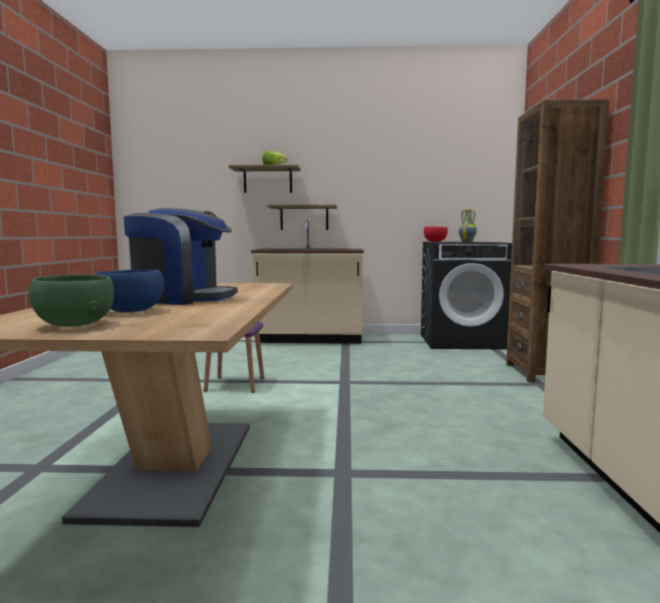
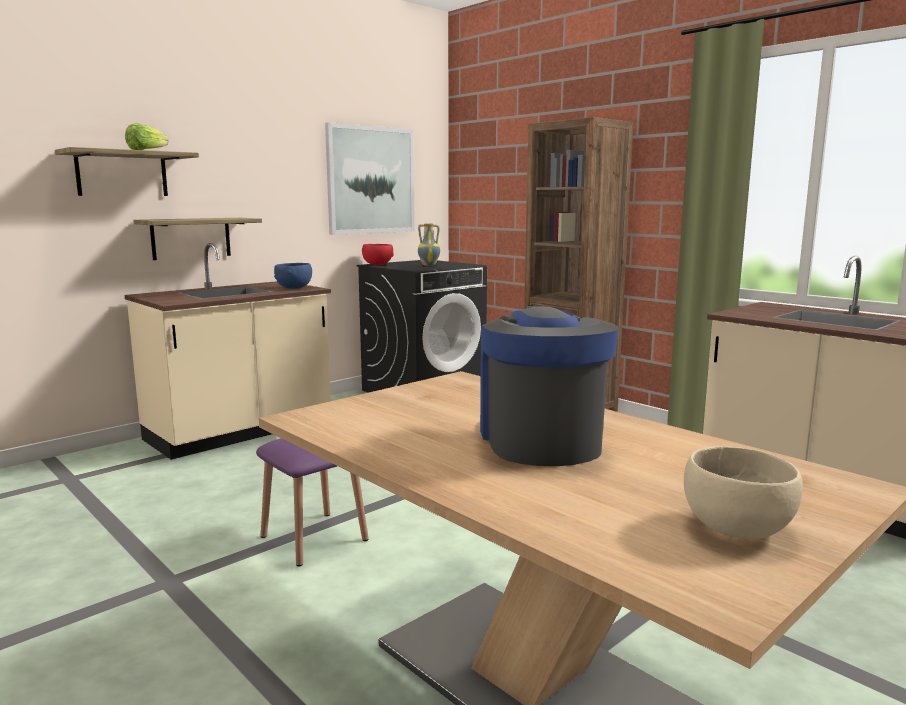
camera: 45 degrees left, 5 degrees up
green bowl [29,275,114,327] -> beige bowl [684,446,803,539]
blue bowl [96,269,164,313] -> blue bowl moved to [274,263,312,289]
coffee machine [124,208,238,305] -> coffee machine turned 60 degrees counterclockwise [480,305,619,466]
none -> picture [325,122,415,235]

